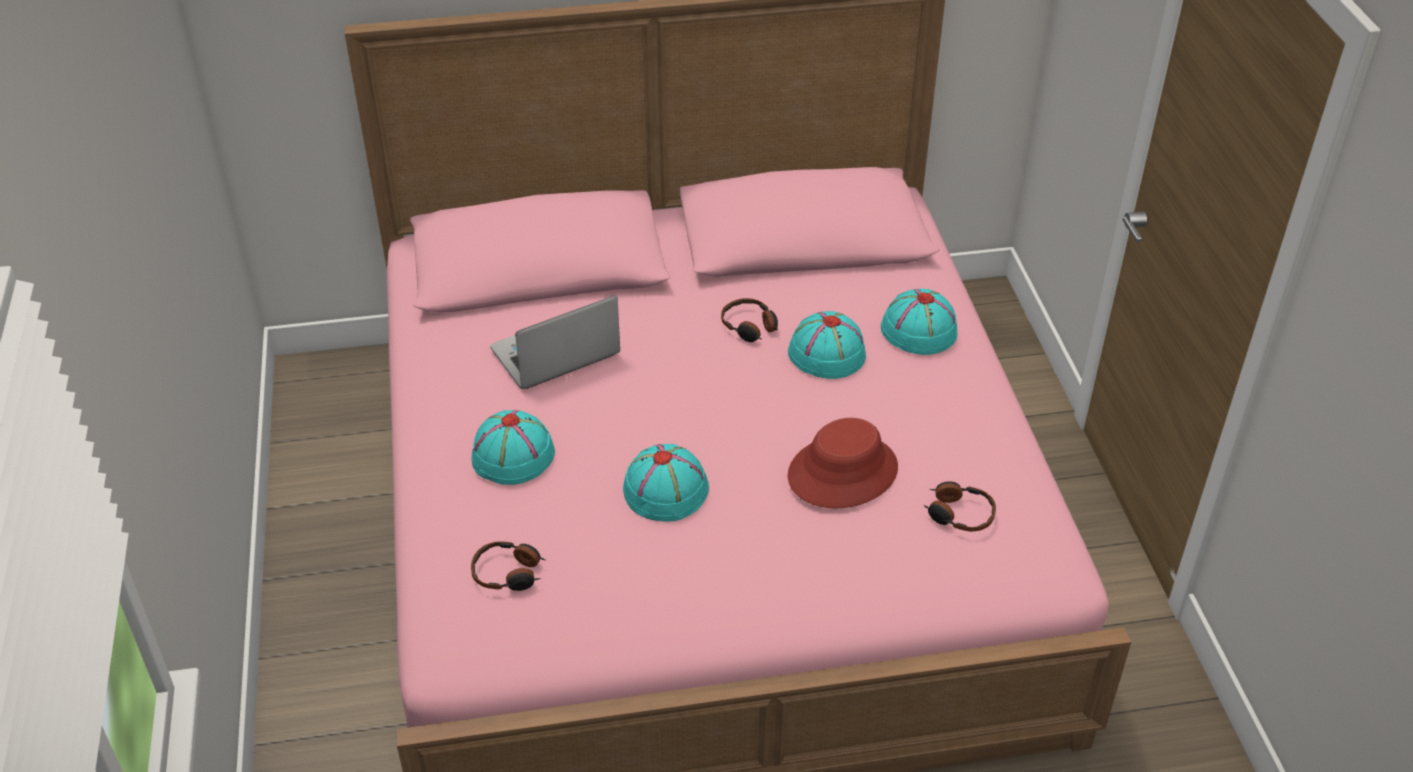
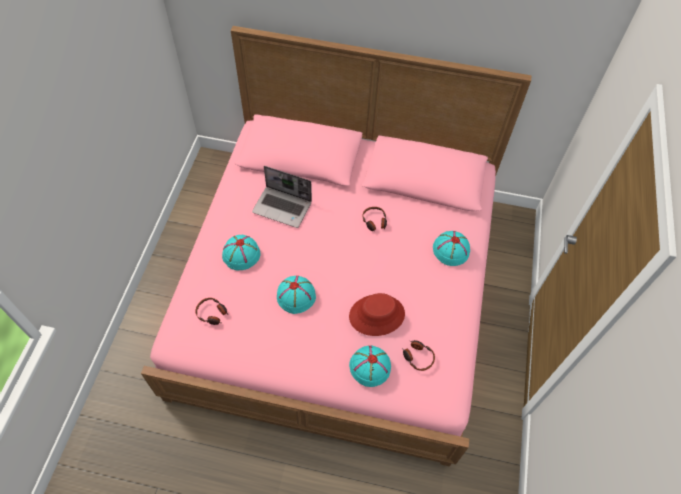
camera: 20 degrees right, 15 degrees up
laptop [490,296,620,389] -> laptop turned 150 degrees counterclockwise [252,166,312,228]
turquoise hat [788,311,866,379] -> turquoise hat moved to [349,346,391,387]

